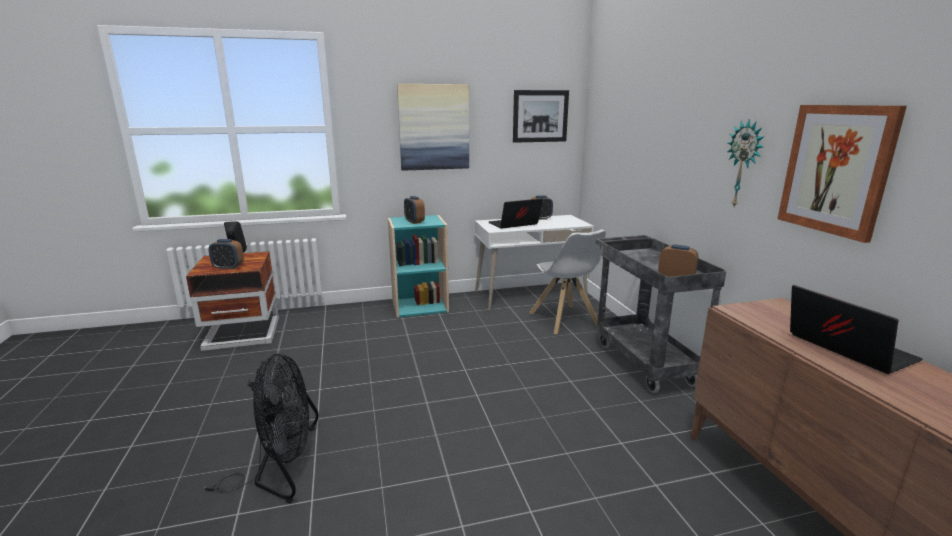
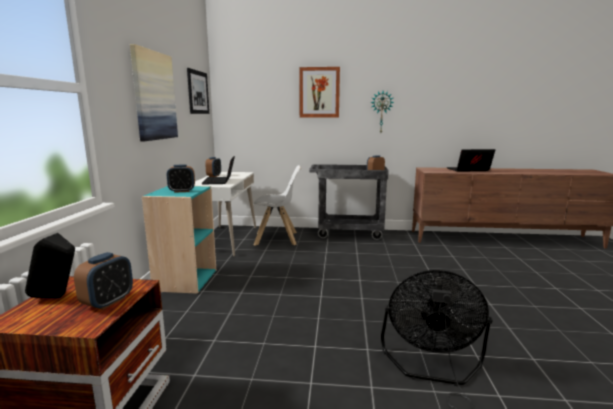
camera: 70 degrees left, 5 degrees down
picture [778,105,907,243] -> picture moved to [299,67,340,118]

